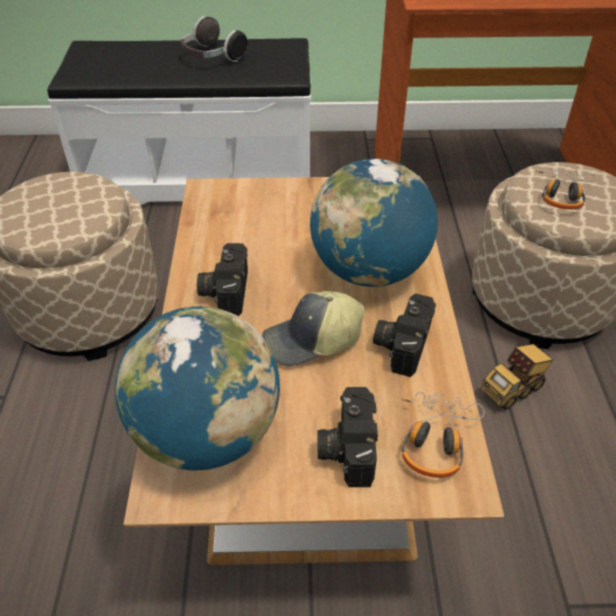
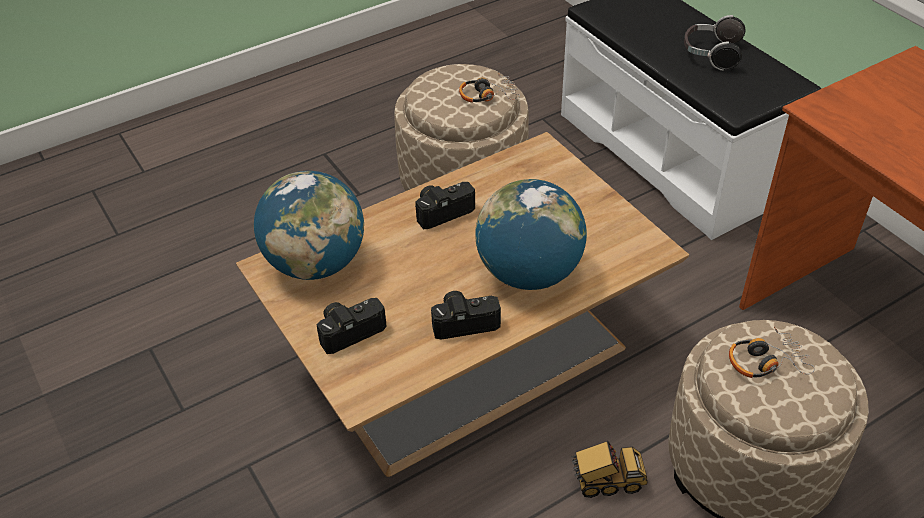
camera: 60 degrees right, 0 degrees up
cap [262,291,364,366] -> none
headphones [401,392,485,478] -> headphones moved to [459,73,520,103]
toy truck [480,344,554,410] -> toy truck turned 150 degrees clockwise [571,441,648,498]

